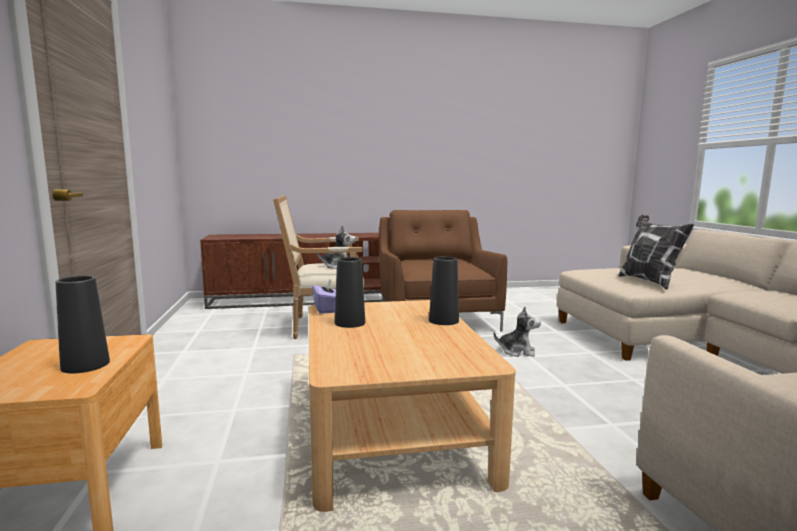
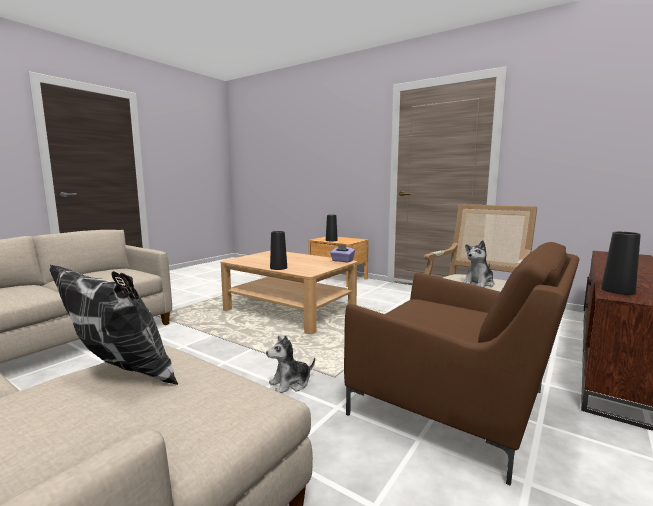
camera: 135 degrees right, 0 degrees up
black vase [335,257,365,328] -> black vase moved to [601,232,641,295]

